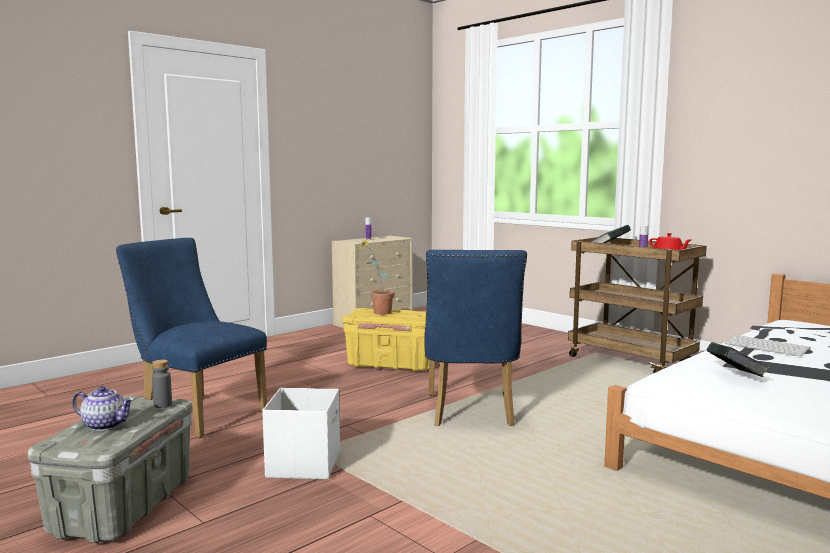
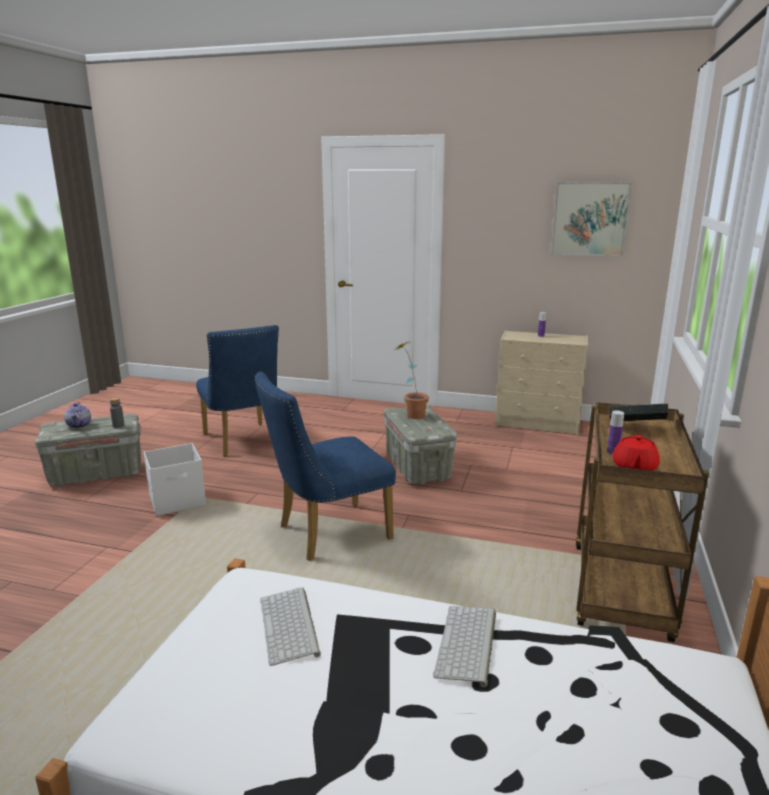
camera: 60 degrees right, 10 degrees up
blue chair [116,238,267,438] -> blue chair turned 150 degrees clockwise [196,325,279,457]
yellow storage box [343,308,429,372] -> grey storage box [384,405,457,485]
book [707,342,769,377] -> keyboard [260,588,321,666]
none -> picture [551,182,632,257]

